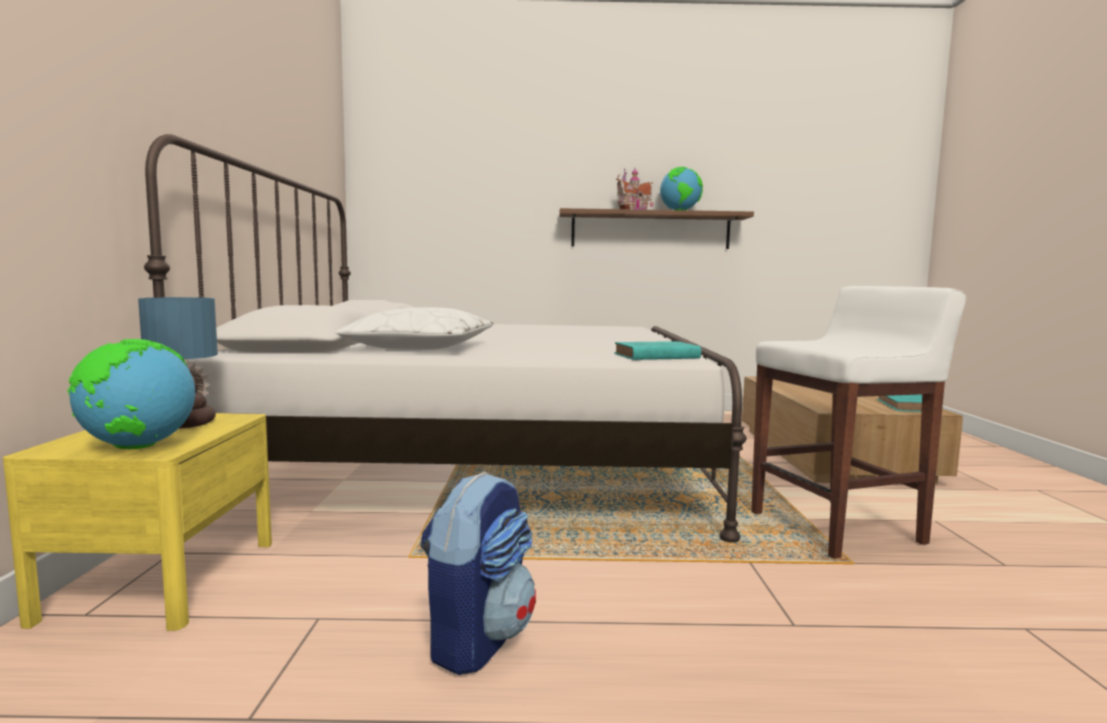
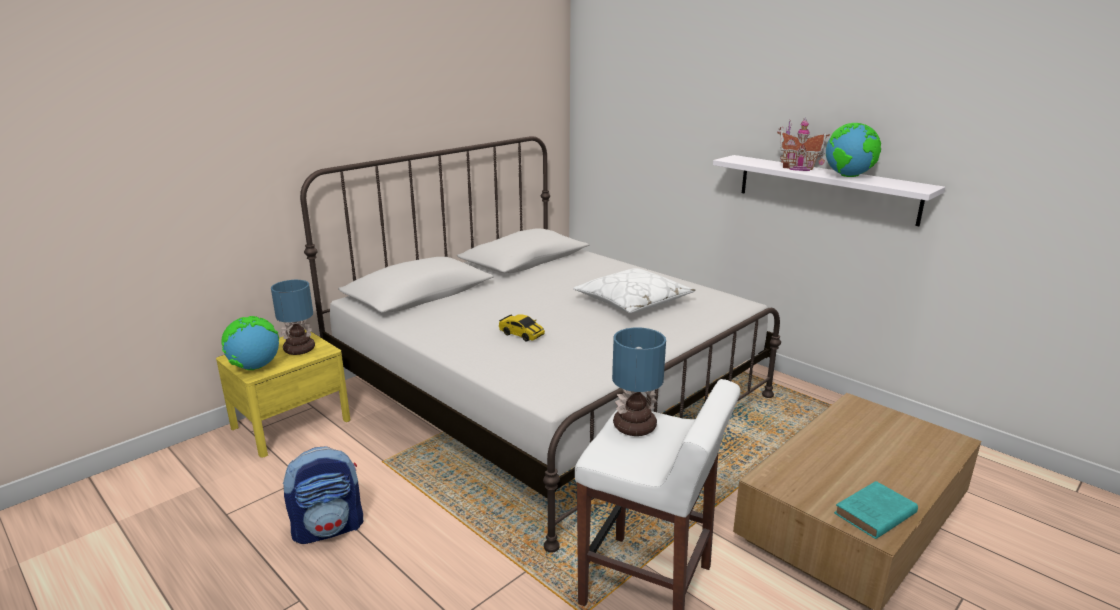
camera: 45 degrees right, 15 degrees up
white pillow [335,308,493,350] -> white pillow moved to [573,268,696,313]
brown shelf [559,208,754,249] -> white shelf [713,155,945,226]
turquoise book [615,341,701,360] -> none
none -> toy car [499,314,545,342]
none -> table lamp [612,327,666,436]

